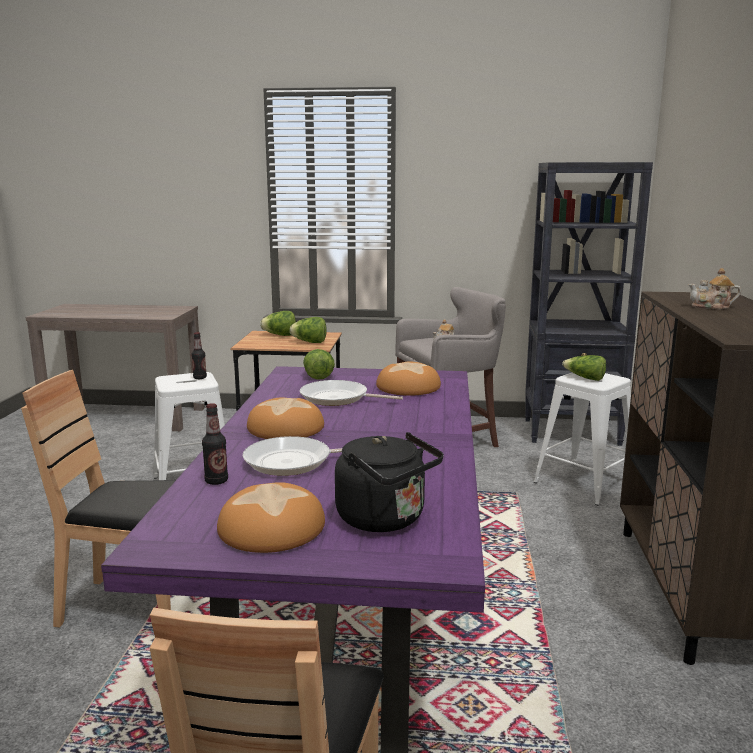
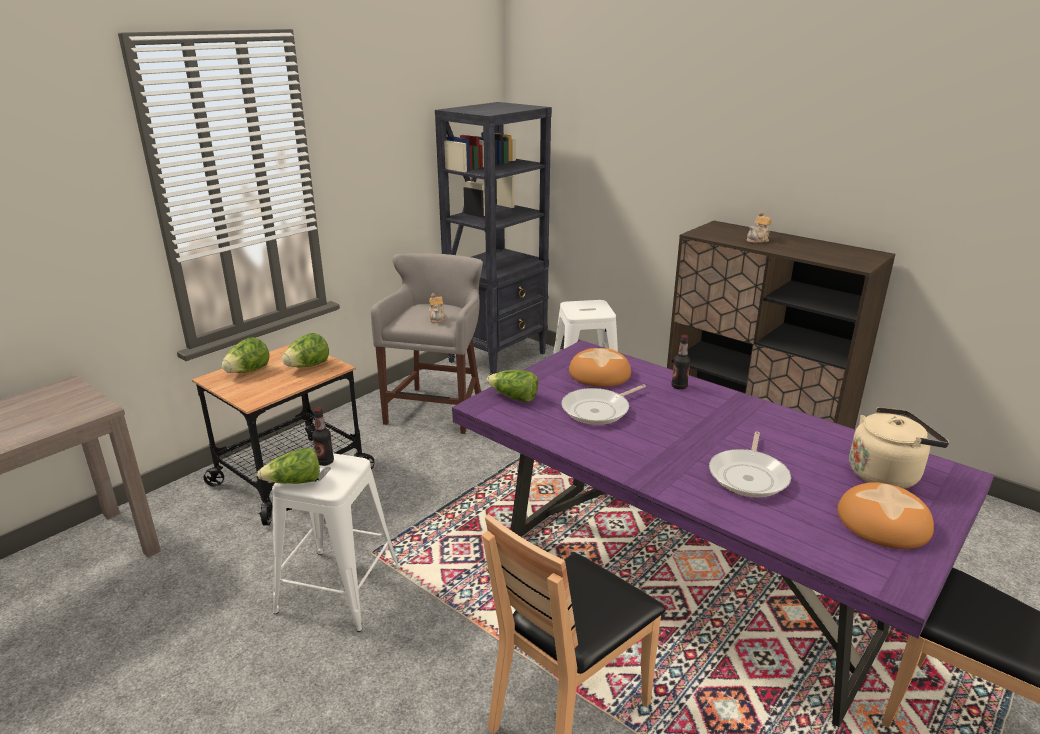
camera: 55 degrees left, 10 degrees up
bottle [202,403,228,485] -> bottle moved to [672,335,690,390]
bread [247,397,324,439] -> none
black kettle [335,432,443,532] -> beige kettle [849,407,949,489]
lettuce [562,355,606,381] -> lettuce moved to [257,448,320,484]

